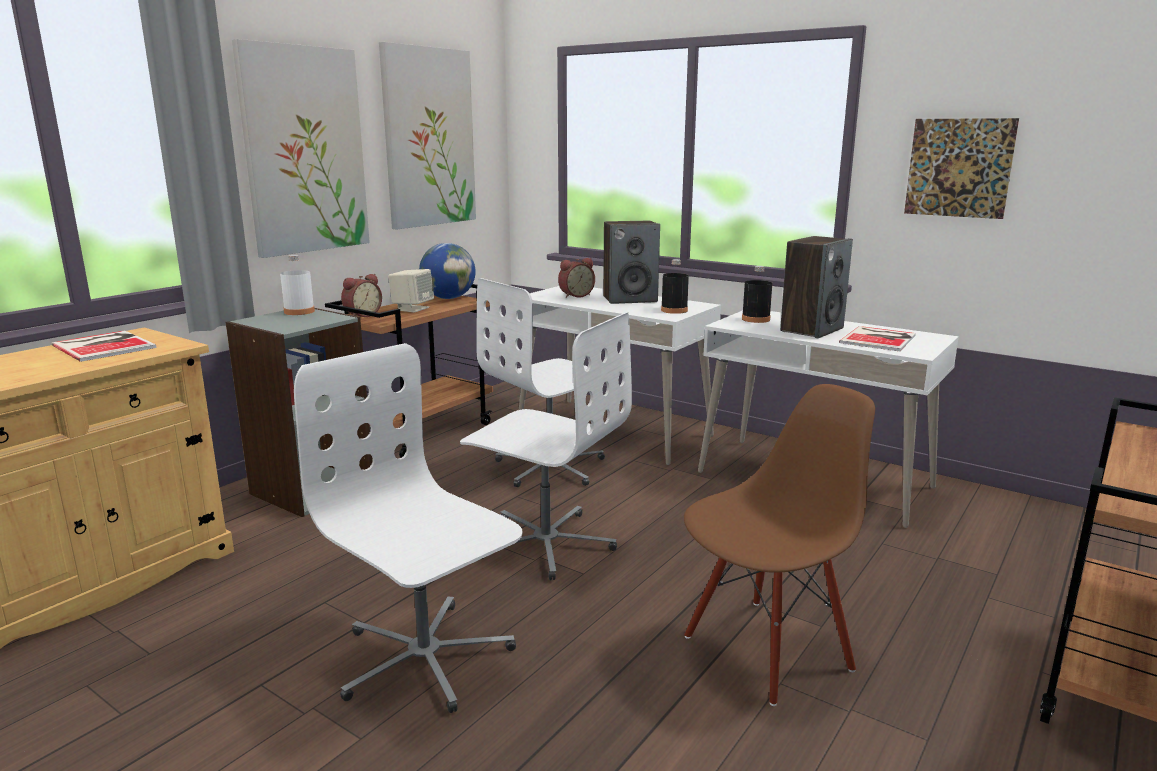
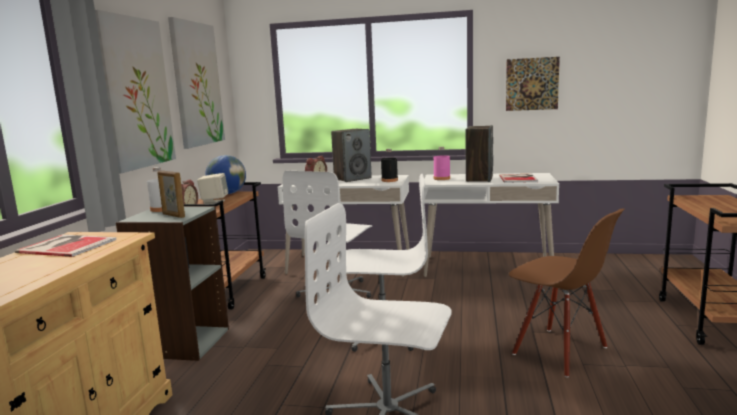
camera: 25 degrees left, 5 degrees down
brown chair [684,384,875,706] -> brown chair turned 105 degrees clockwise [509,209,625,378]
black bottle [742,266,772,323] -> pink bottle [434,147,450,180]
none -> picture frame [157,170,185,218]

